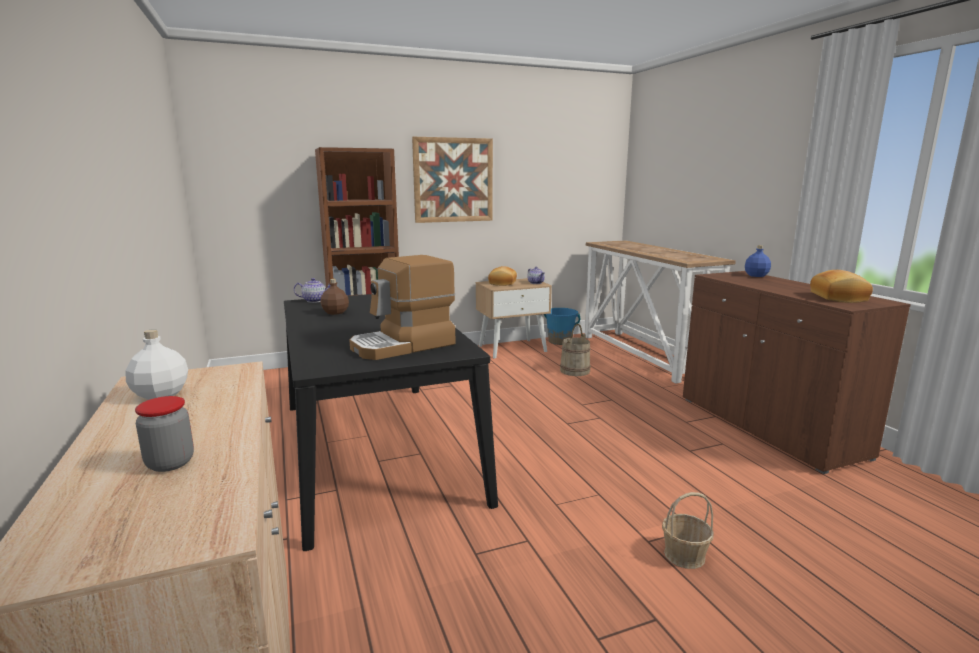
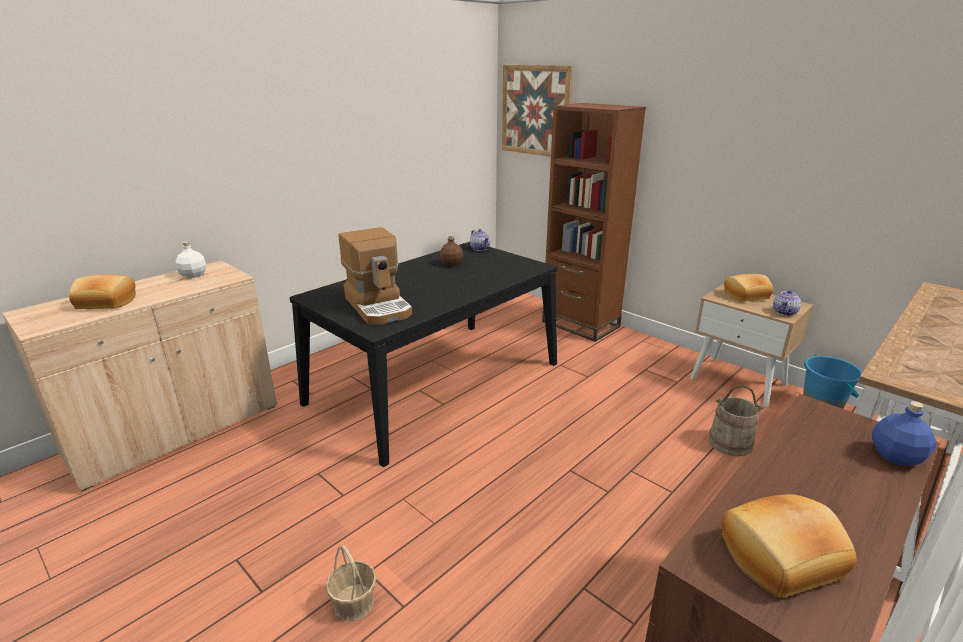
camera: 65 degrees right, 10 degrees up
jar [135,396,194,472] -> bread [69,274,136,309]
coffee machine [349,255,455,360] -> coffee machine turned 150 degrees counterclockwise [338,227,412,325]
picture [412,137,493,223] -> picture moved to [502,65,573,157]

